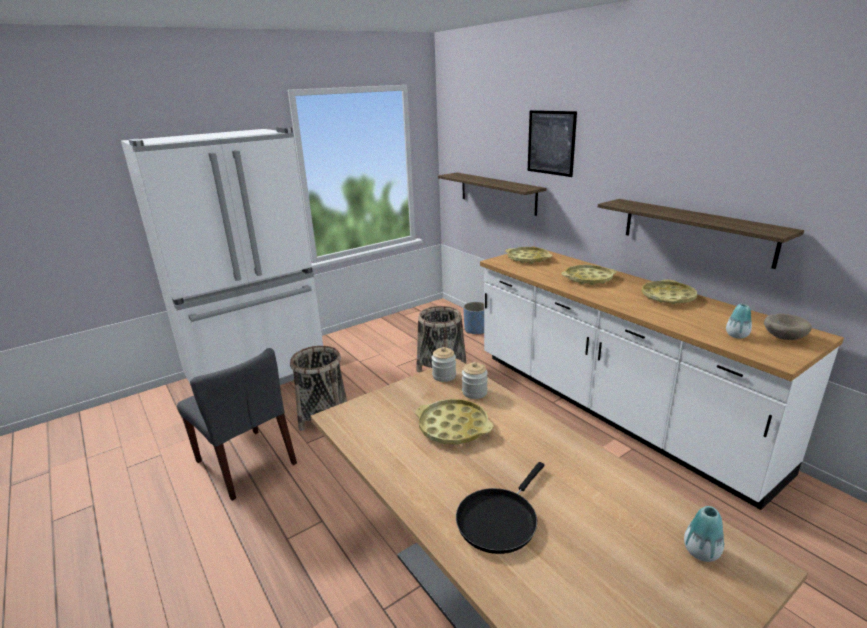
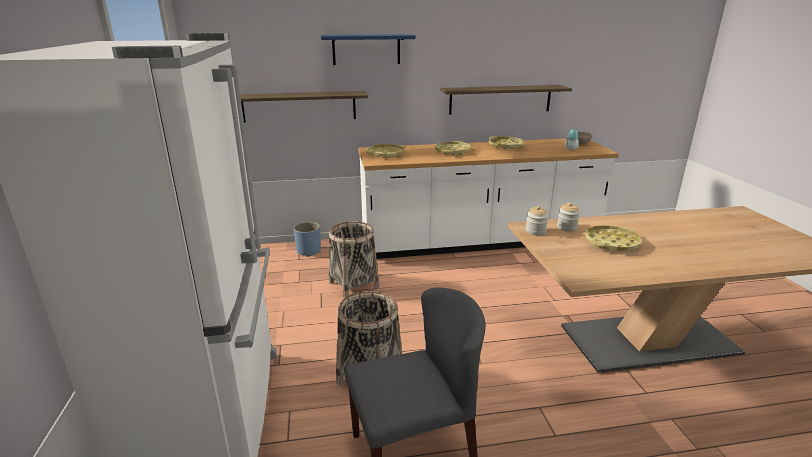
camera: 65 degrees left, 0 degrees up
black frying pan [456,462,544,554] -> none
picture [528,110,577,177] -> blue shelf [321,34,416,65]
vase [684,506,724,562] -> none

